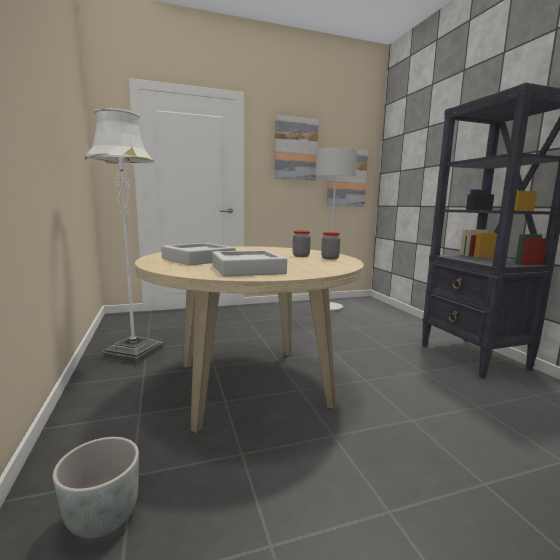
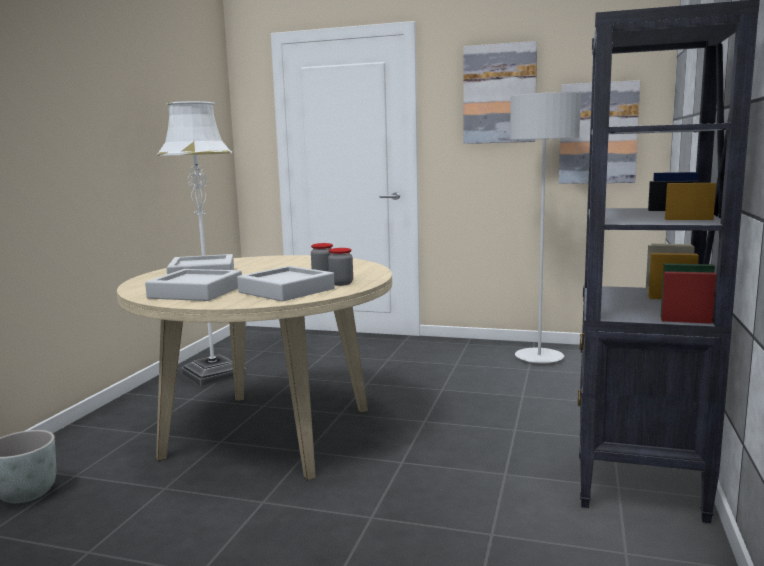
camera: 35 degrees right, 0 degrees up
none -> grey tray [237,266,335,302]

